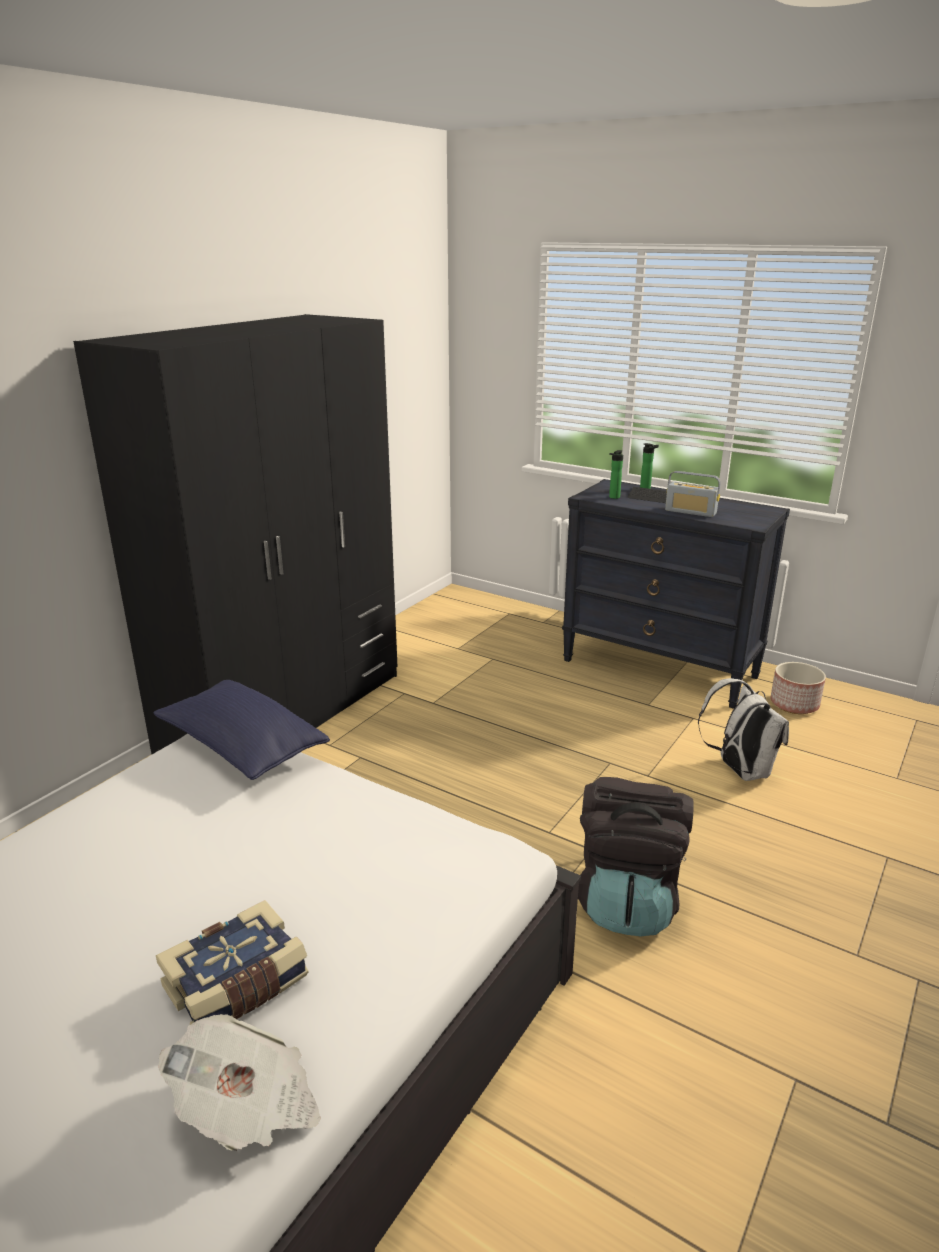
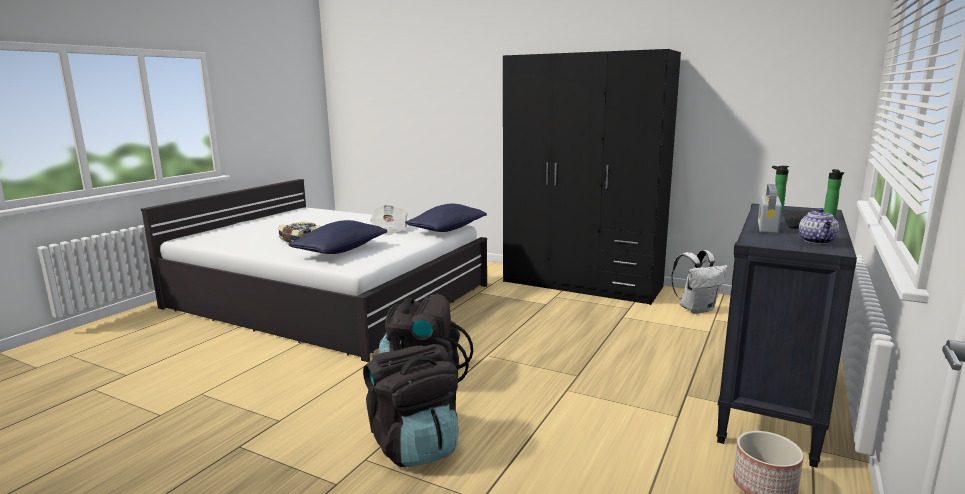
camera: 85 degrees right, 10 degrees down
newspaper [158,1014,321,1151] -> newspaper moved to [370,205,408,235]
white backpack [698,678,789,781] -> white backpack moved to [671,250,728,314]
none -> blue pillow [288,220,387,254]
none -> black backpack [363,344,459,467]
none -> teapot [799,208,839,244]

